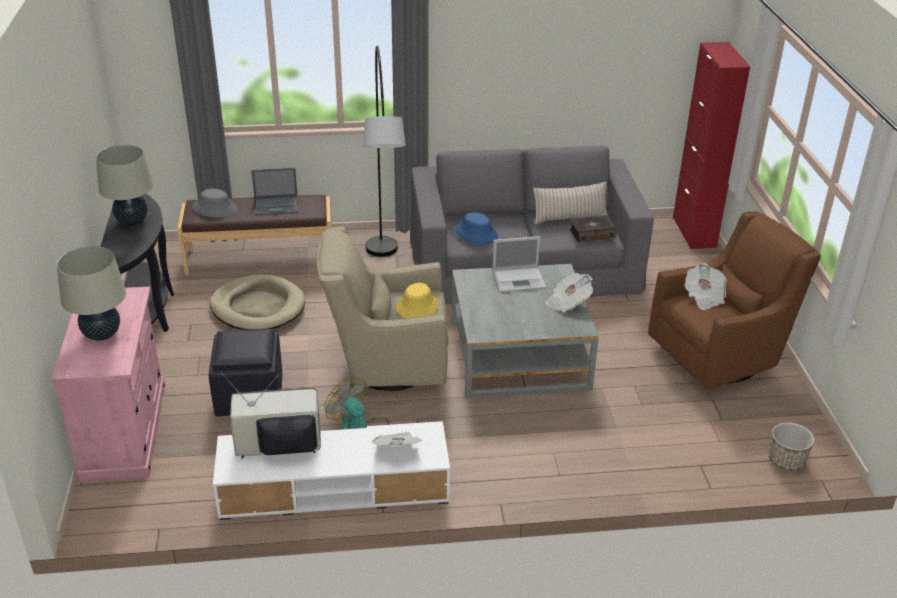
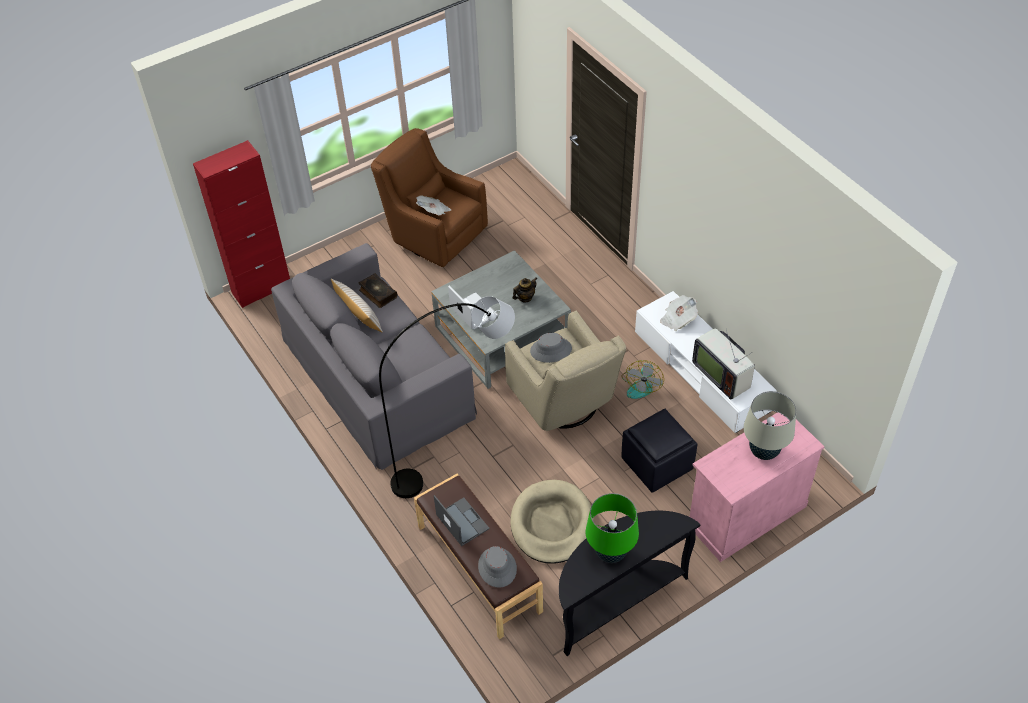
camera: 115 degrees left, 15 degrees up
beige table lamp [96,145,153,225] -> green table lamp [586,493,639,563]
yellow hat [396,283,439,318] -> grey hat [530,333,572,363]
blue hat [455,212,498,244] -> none
newspaper [545,273,593,313] -> none
planter [769,422,814,471] -> none
none -> teapot [513,277,538,302]

